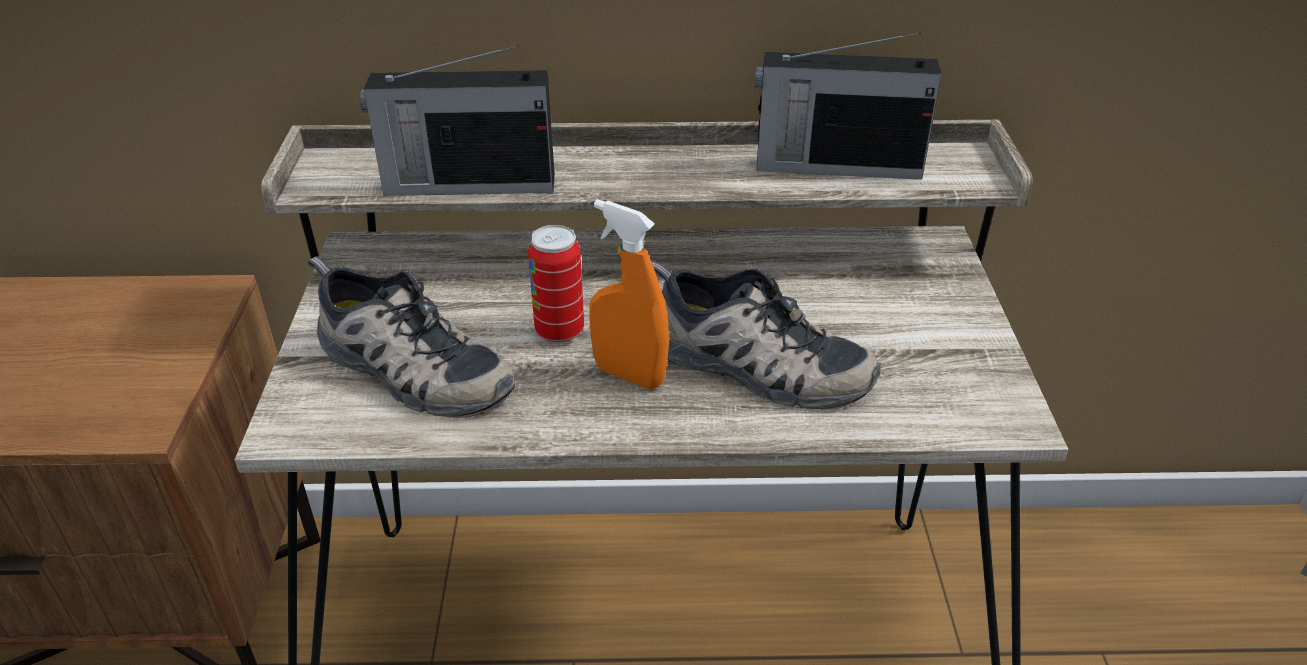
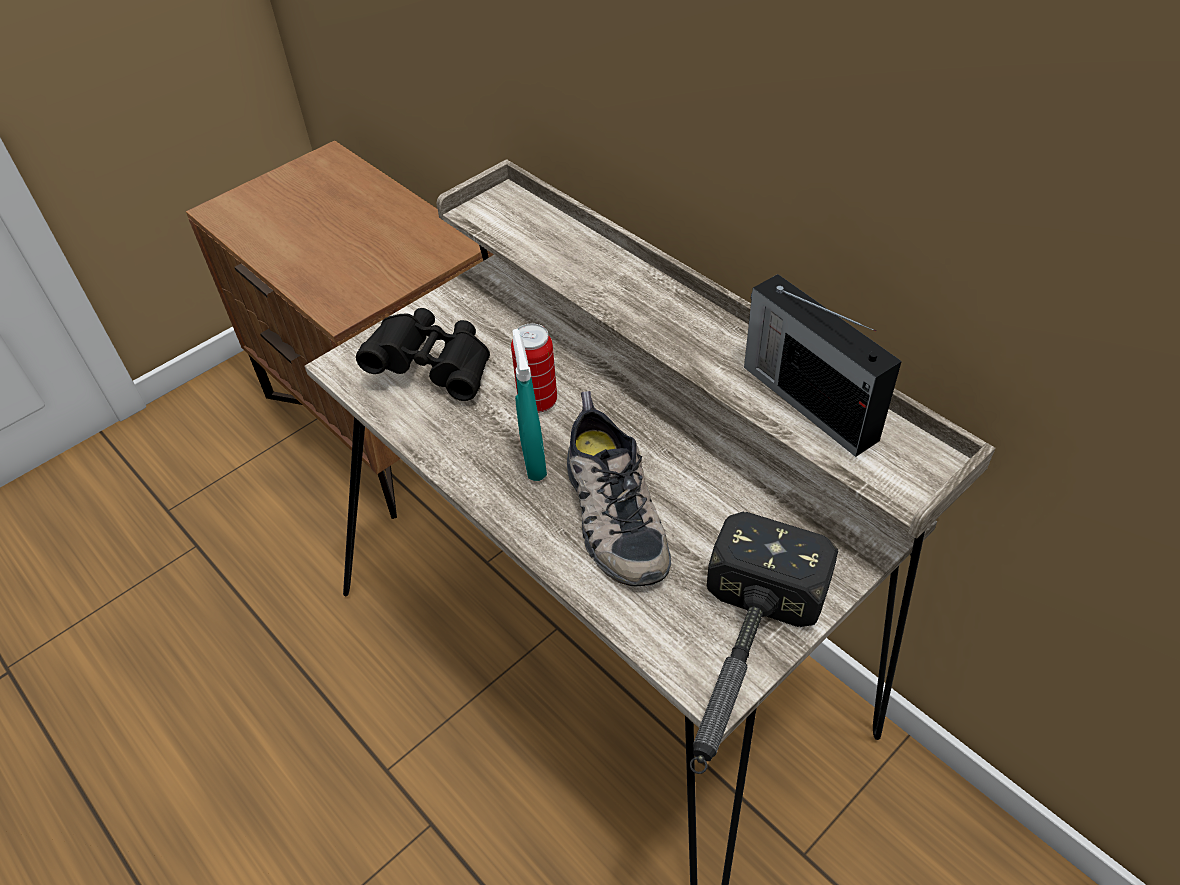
camera: 50 degrees right, 10 degrees up
shoe [307,256,515,418] -> black binoculars [356,308,490,401]
radio [360,45,555,196] -> none
orange spray bottle [589,199,669,389] -> turquoise spray bottle [513,329,547,481]
none -> hammer [690,512,838,774]

